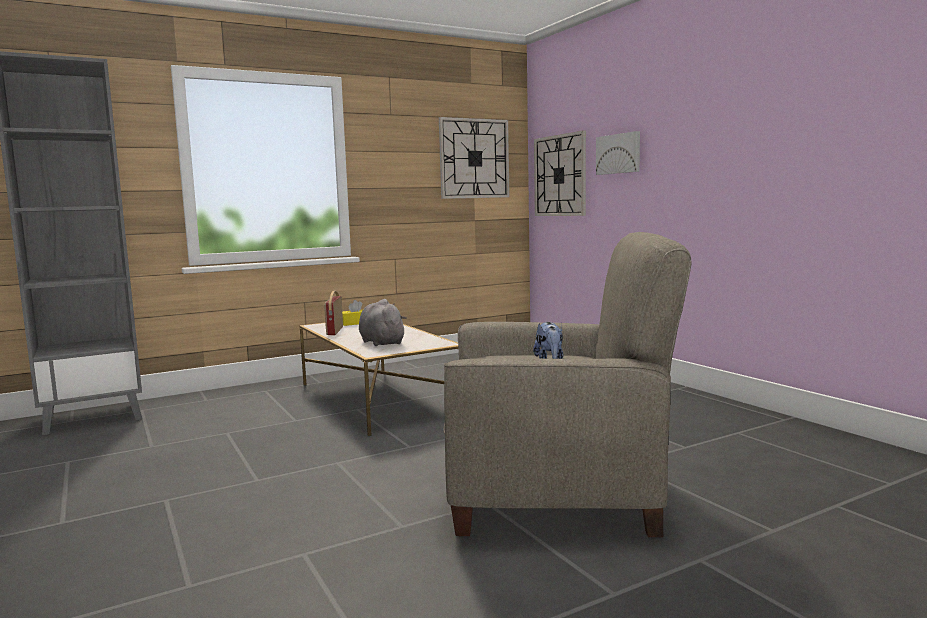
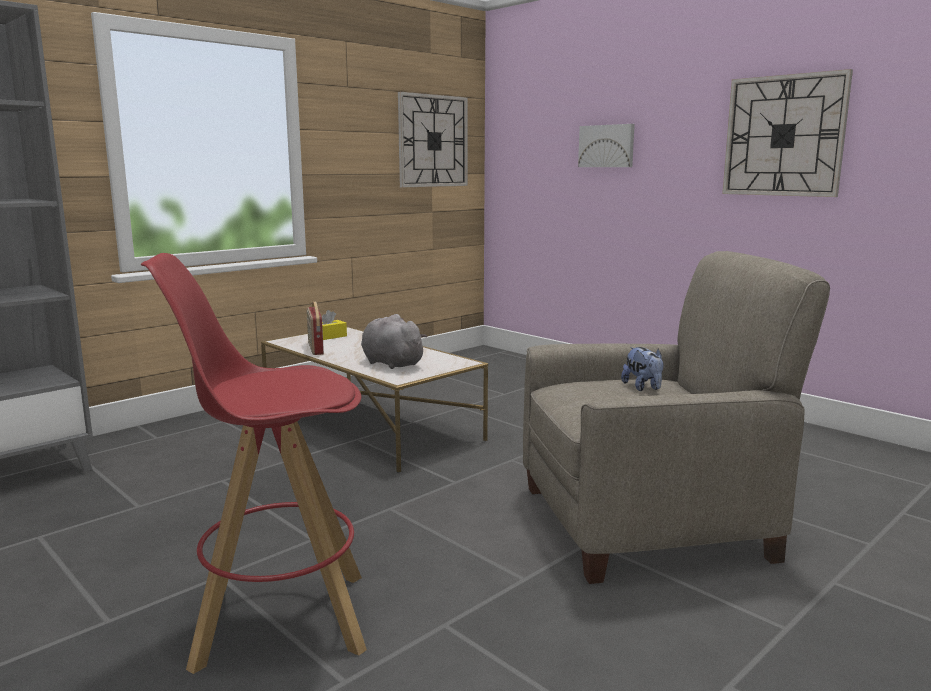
camera: 15 degrees left, 5 degrees up
wall clock [534,130,586,216] -> wall clock moved to [722,69,853,197]
none -> red stool [141,253,367,674]

